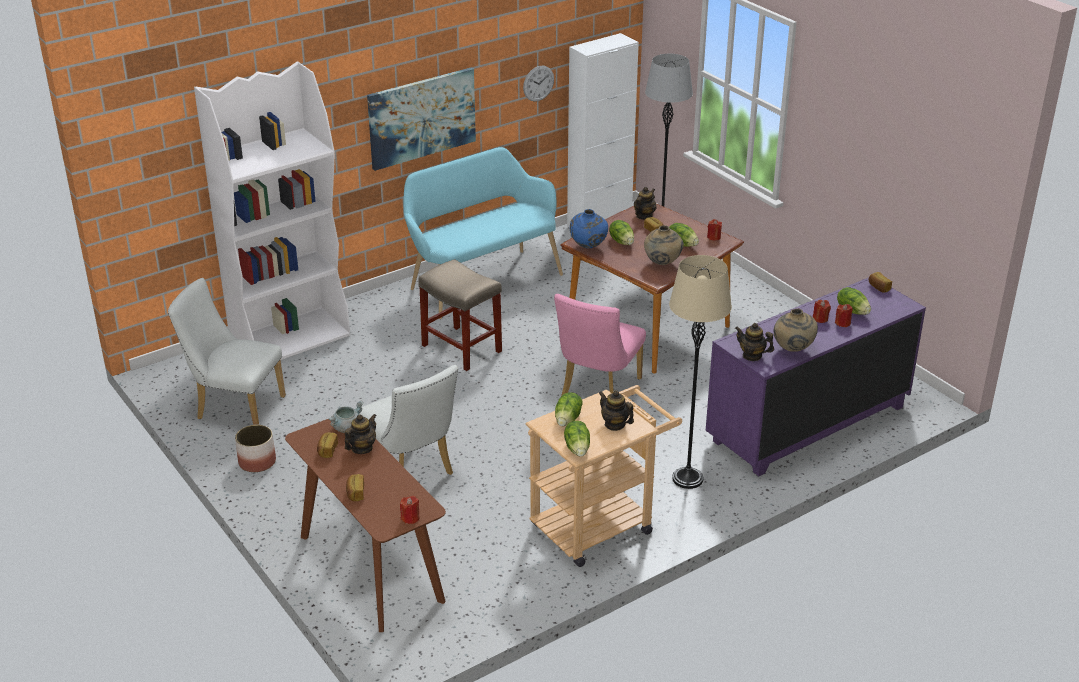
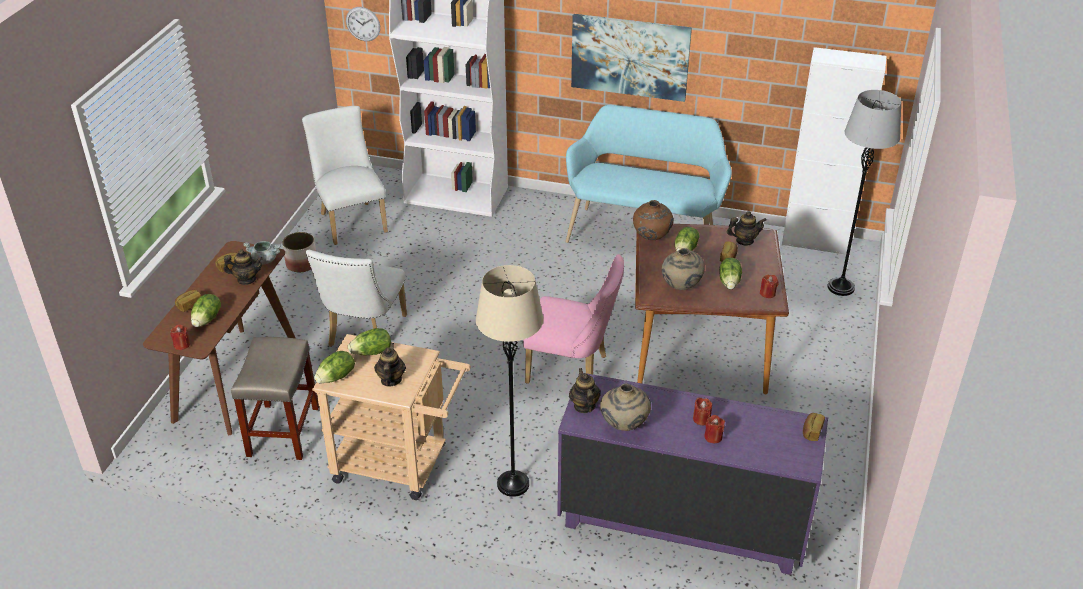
camera: 50 degrees right, 5 degrees up
beige stool [418,259,502,371] -> beige stool moved to [231,337,319,460]
wall clock [523,65,554,102] -> wall clock moved to [346,7,380,41]
pink chair [554,294,646,396] -> pink chair turned 150 degrees counterclockwise [523,254,624,384]
blue vase [570,209,608,248] -> brown vase [633,200,674,240]
lettuce [837,287,871,315] -> lettuce moved to [191,294,221,327]

